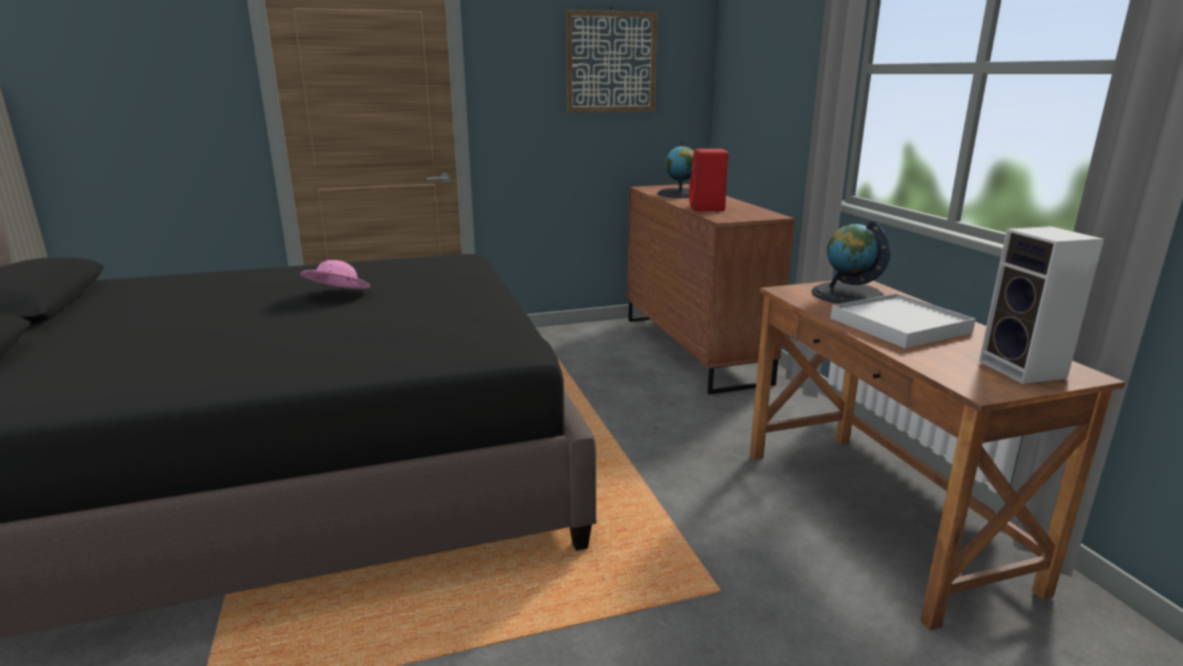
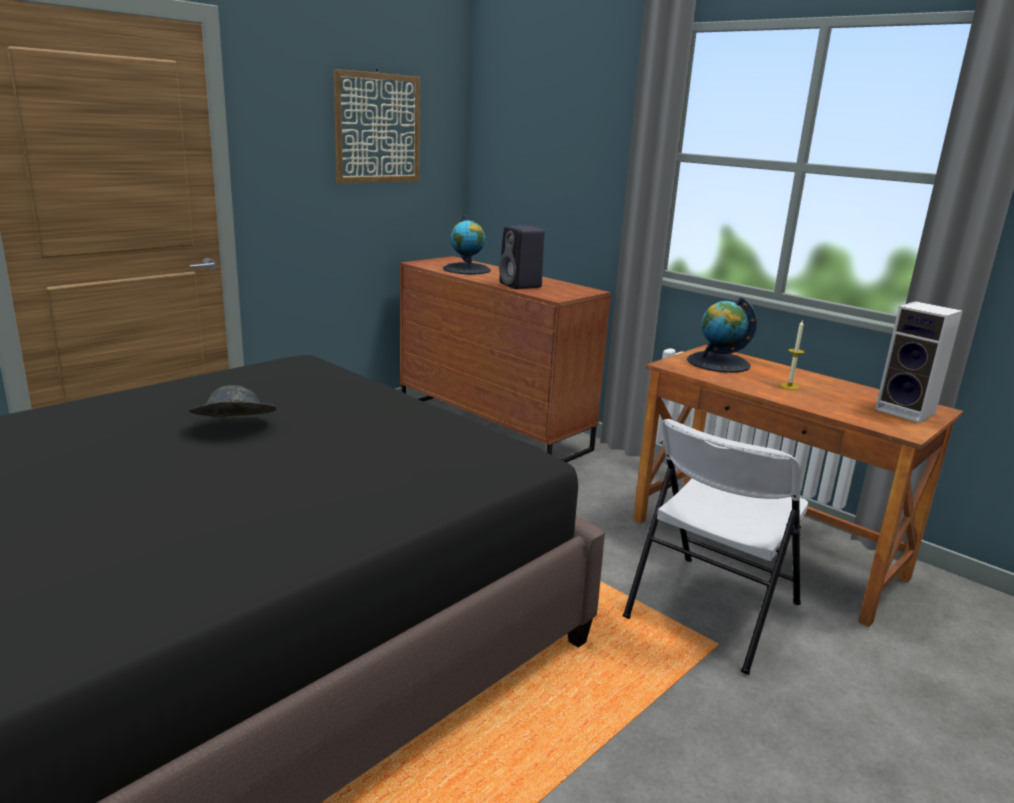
camera: 30 degrees left, 0 degrees up
pink hat [300,260,371,289] -> grey hat [188,385,276,417]
red speaker [689,149,729,211] -> black speaker [499,226,545,289]
white tray [831,293,976,348] -> candle [780,321,805,390]
none -> white chair [623,419,808,675]

